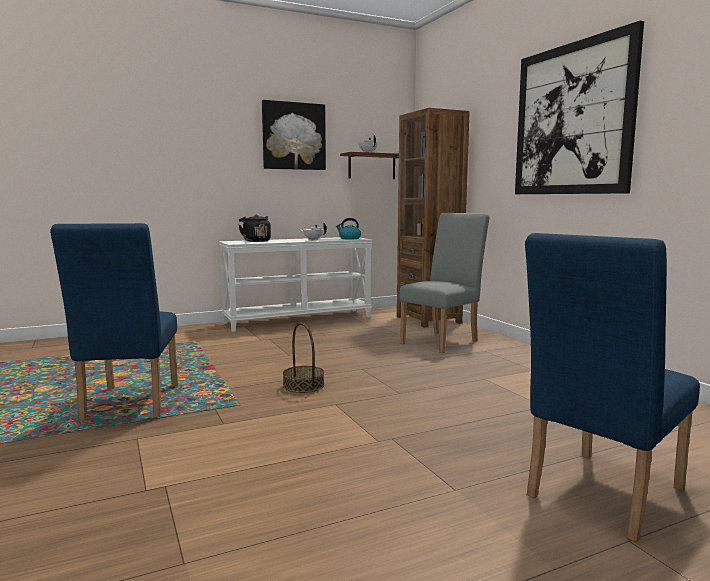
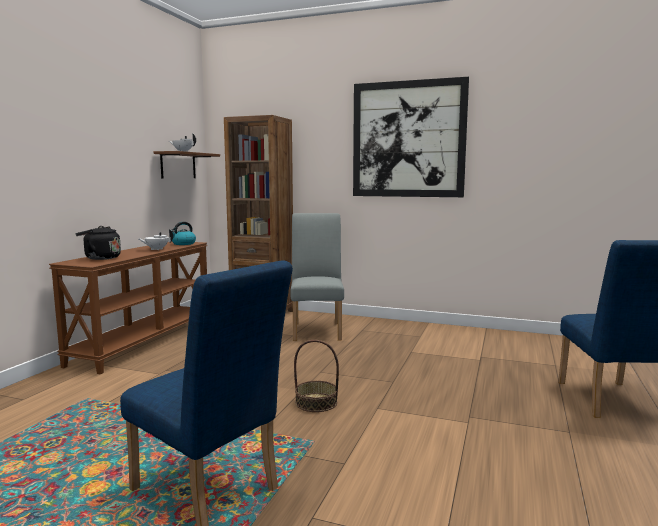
camera: 45 degrees left, 0 degrees up
white console table [219,237,372,332] -> brown console table [49,241,207,374]
picture [262,100,326,170] -> none

